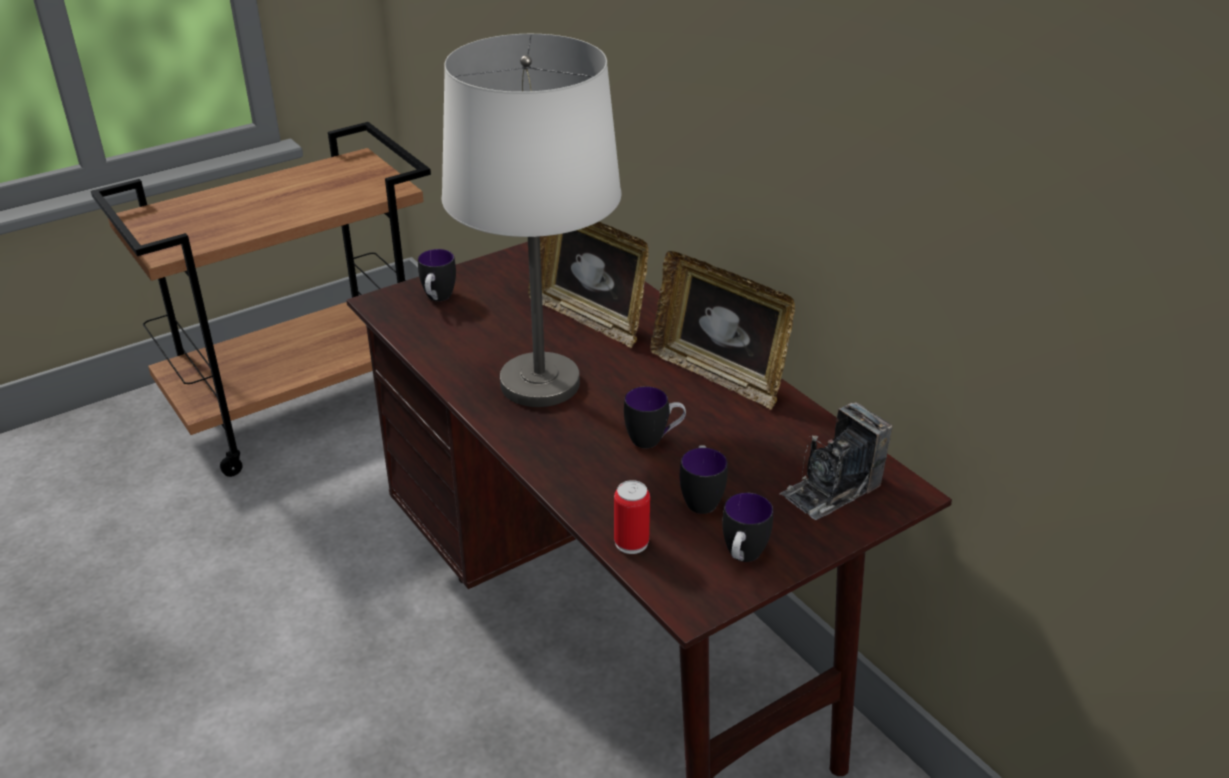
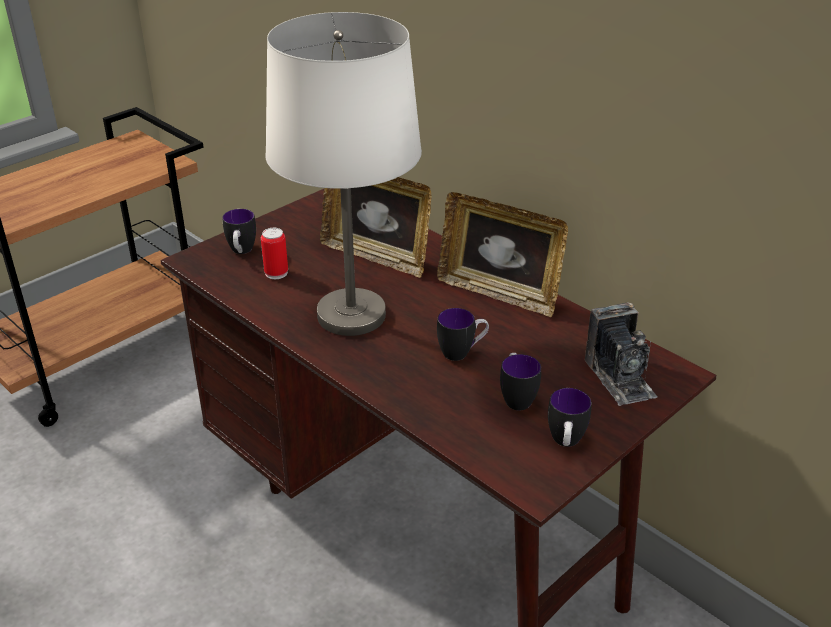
camera: 10 degrees left, 0 degrees up
can [614,480,650,554] -> can moved to [261,228,288,279]
camera [780,402,892,520] -> camera turned 60 degrees counterclockwise [585,302,658,406]

